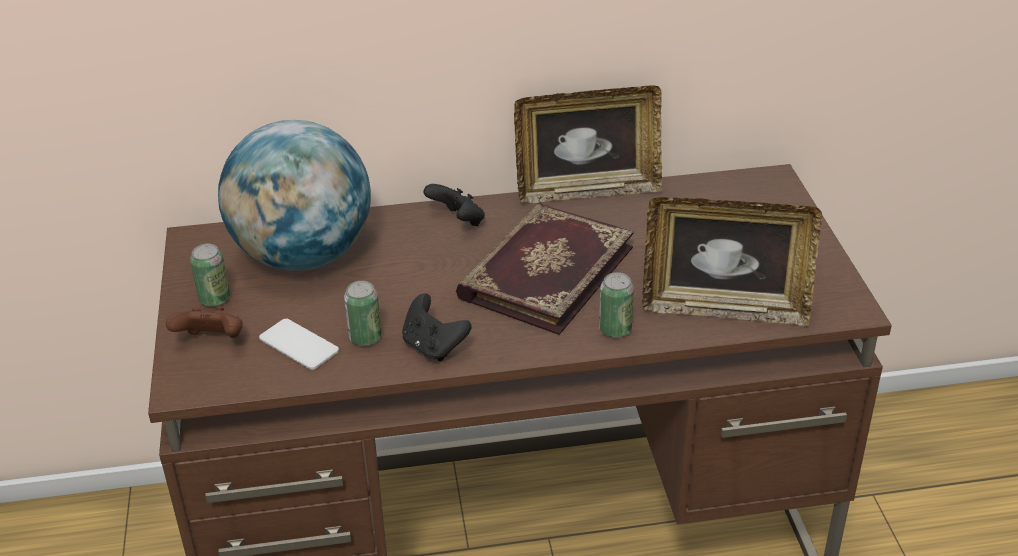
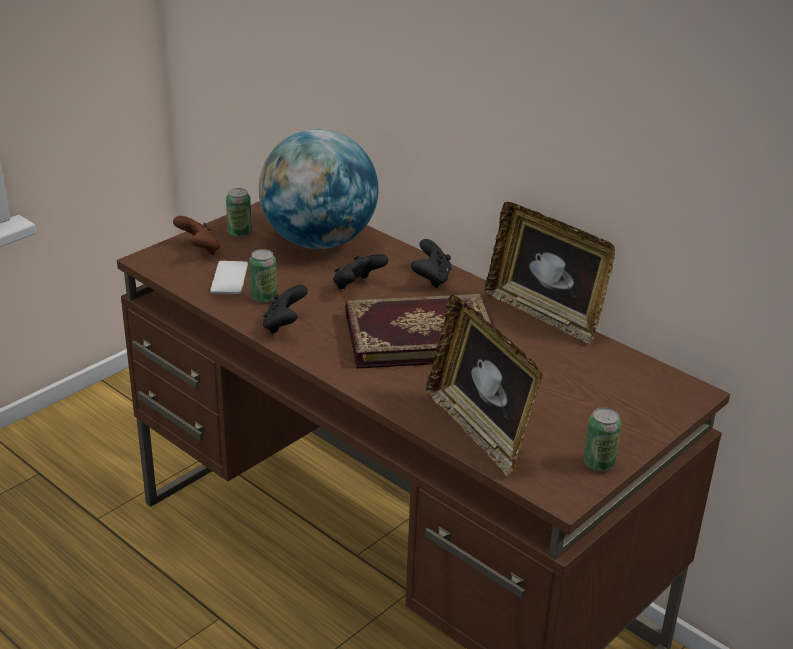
camera: 50 degrees right, 5 degrees down
can [599,272,634,338] -> can moved to [583,407,621,471]
none -> black game controller [333,254,388,289]

